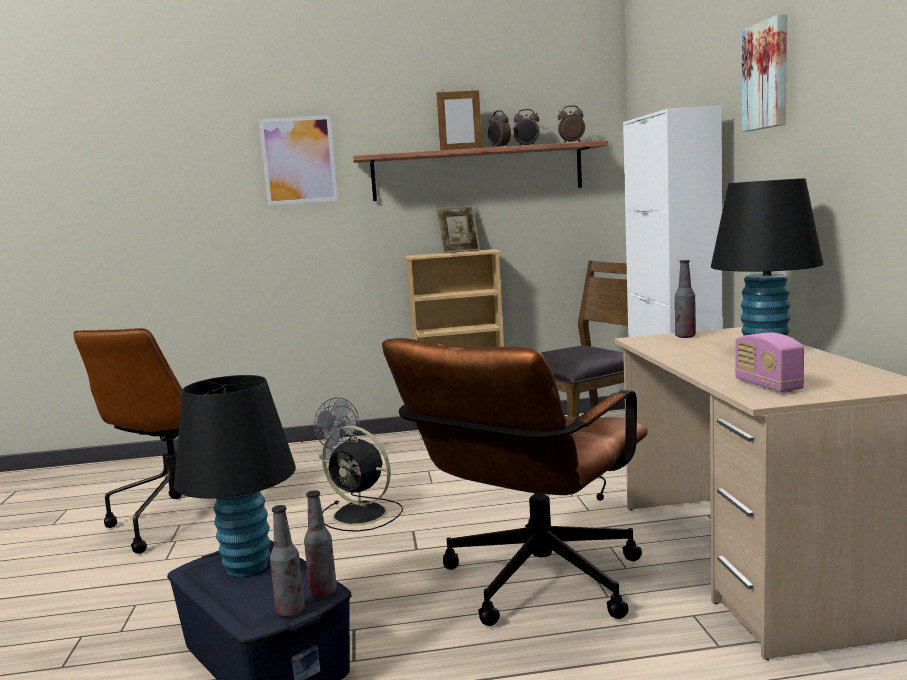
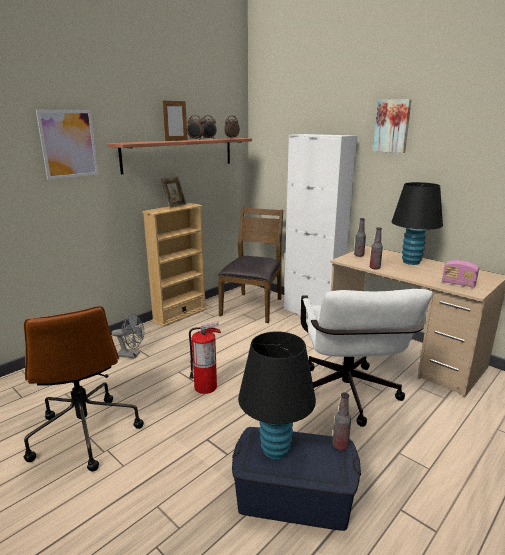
camera: 40 degrees left, 10 degrees up
bottle [270,505,305,617] -> bottle moved to [370,227,383,269]
black fan [322,426,403,532] -> fire extinguisher [189,321,221,394]
brown office chair [382,338,648,626] -> white office chair [301,289,433,427]

